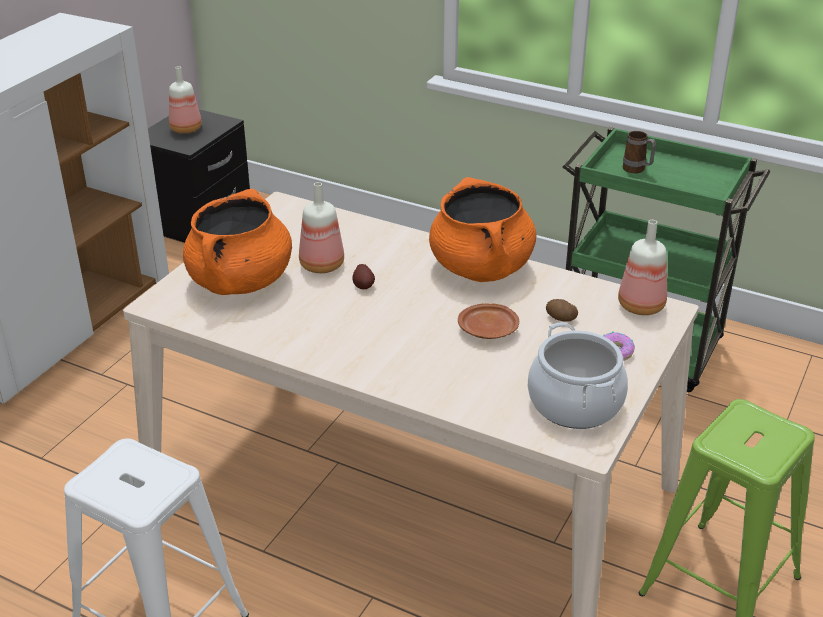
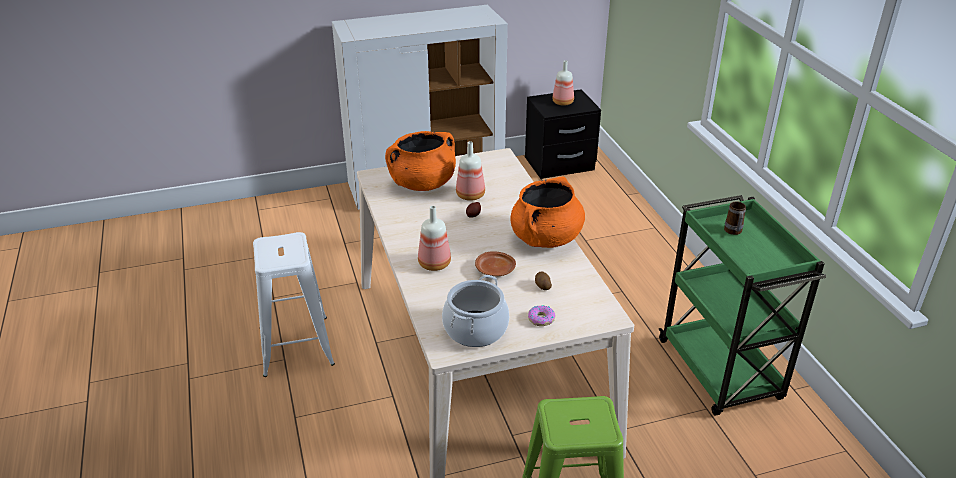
camera: 45 degrees right, 0 degrees up
bottle [618,220,667,315] -> bottle moved to [418,206,451,271]

